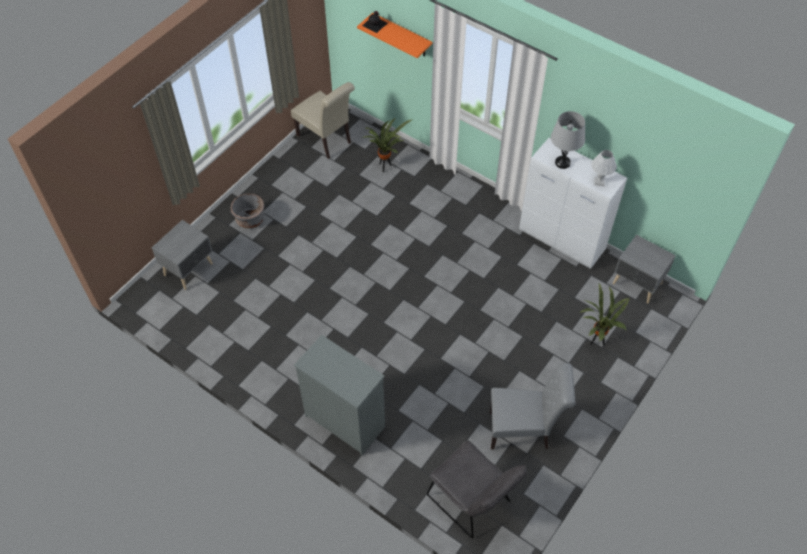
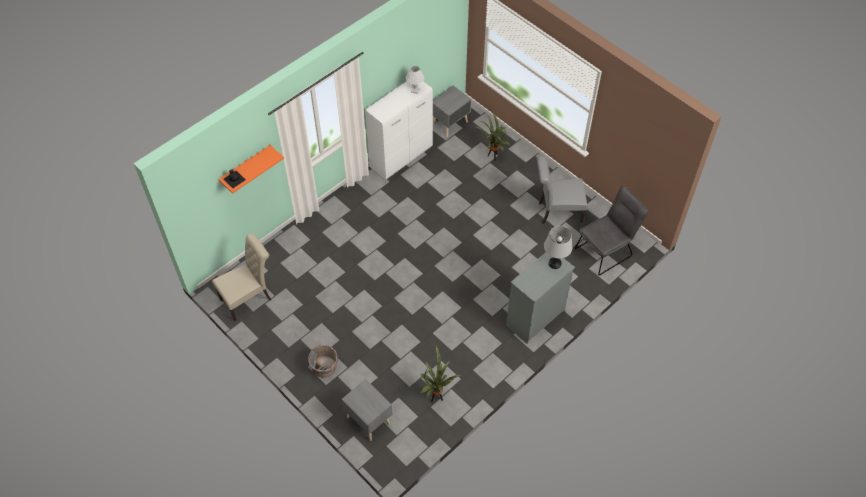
camera: 80 degrees left, 0 degrees up
potted plant [361,118,413,172] -> potted plant moved to [421,346,462,402]
grey chair [490,363,576,450] -> grey chair turned 105 degrees counterclockwise [537,156,588,224]
grey table lamp [551,111,585,169] -> grey table lamp moved to [544,226,572,269]

